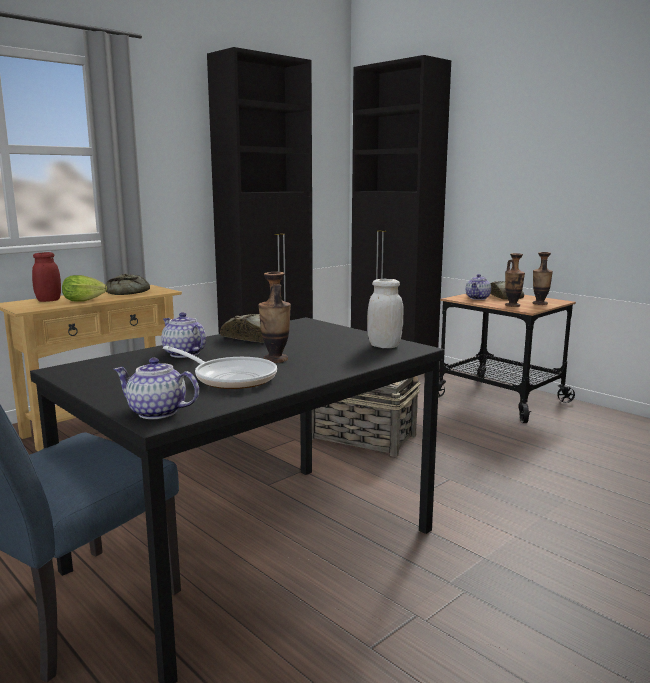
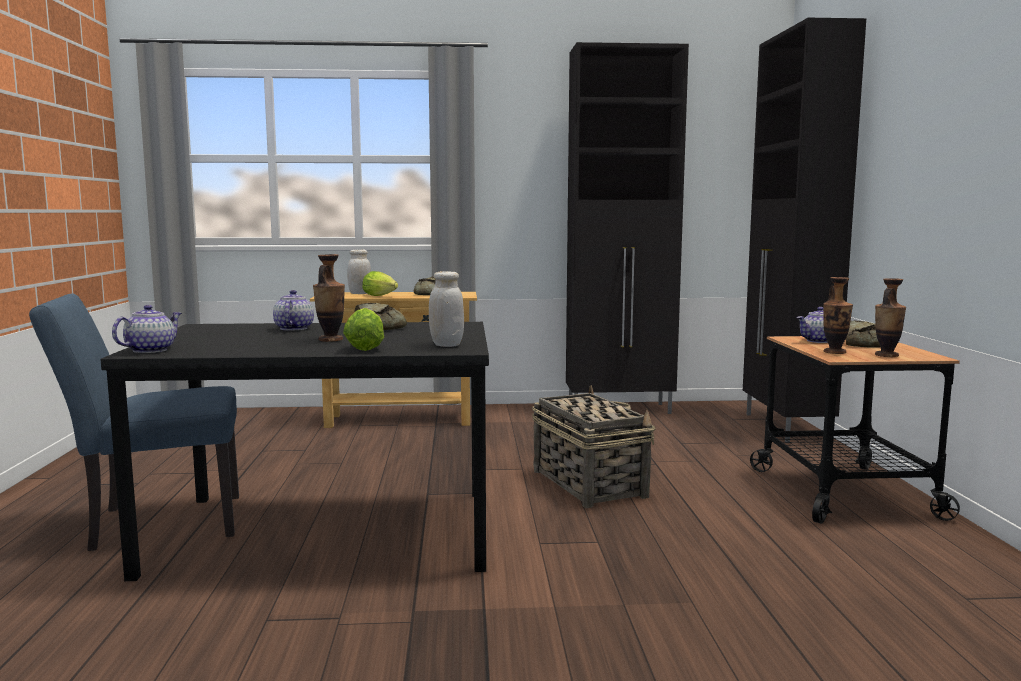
camera: 40 degrees right, 5 degrees down
red jar [32,252,61,302] -> white jar [347,249,371,294]
teapot [114,358,199,419] -> teapot turned 60 degrees clockwise [112,305,182,353]
frying pan [163,346,277,389] -> none
none -> lettuce [343,308,384,351]

